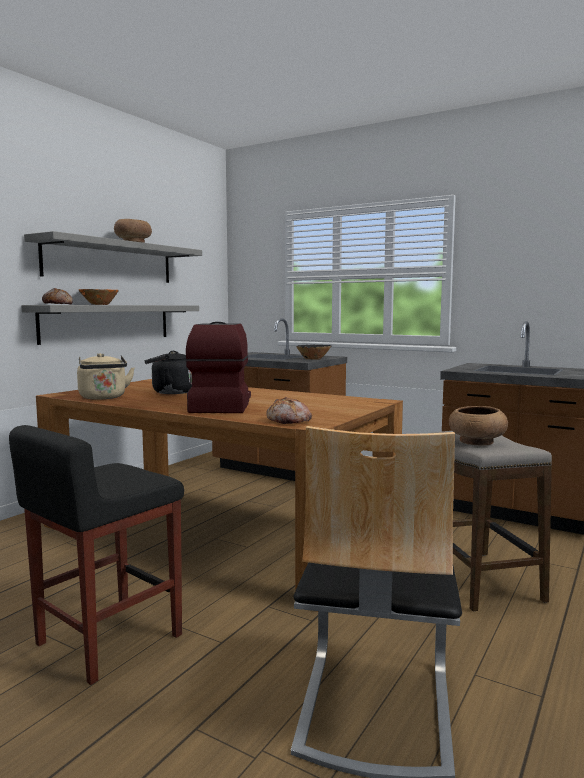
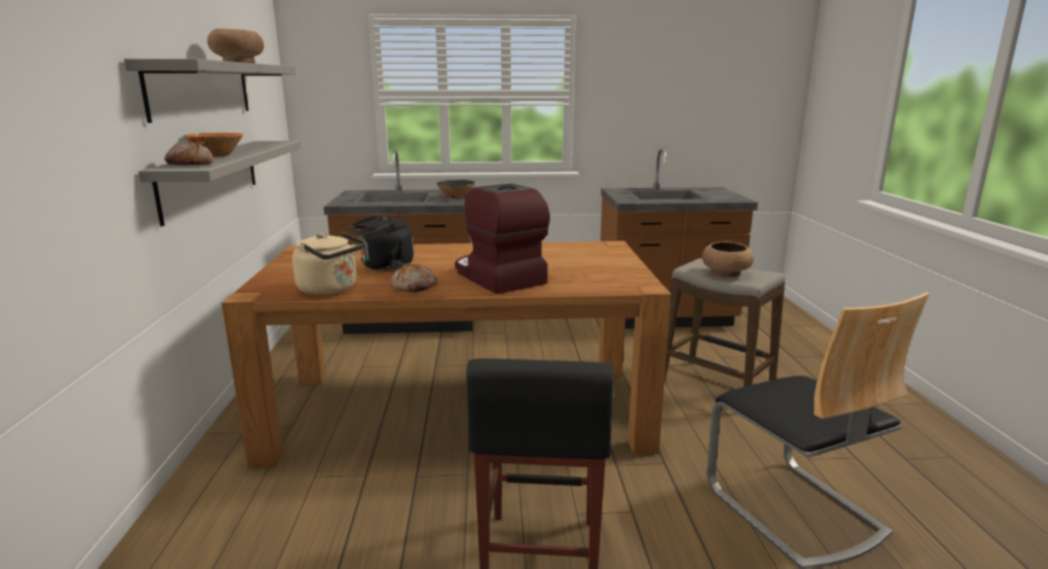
camera: 35 degrees left, 10 degrees up
bread [266,397,312,424] -> bread moved to [390,263,437,292]

